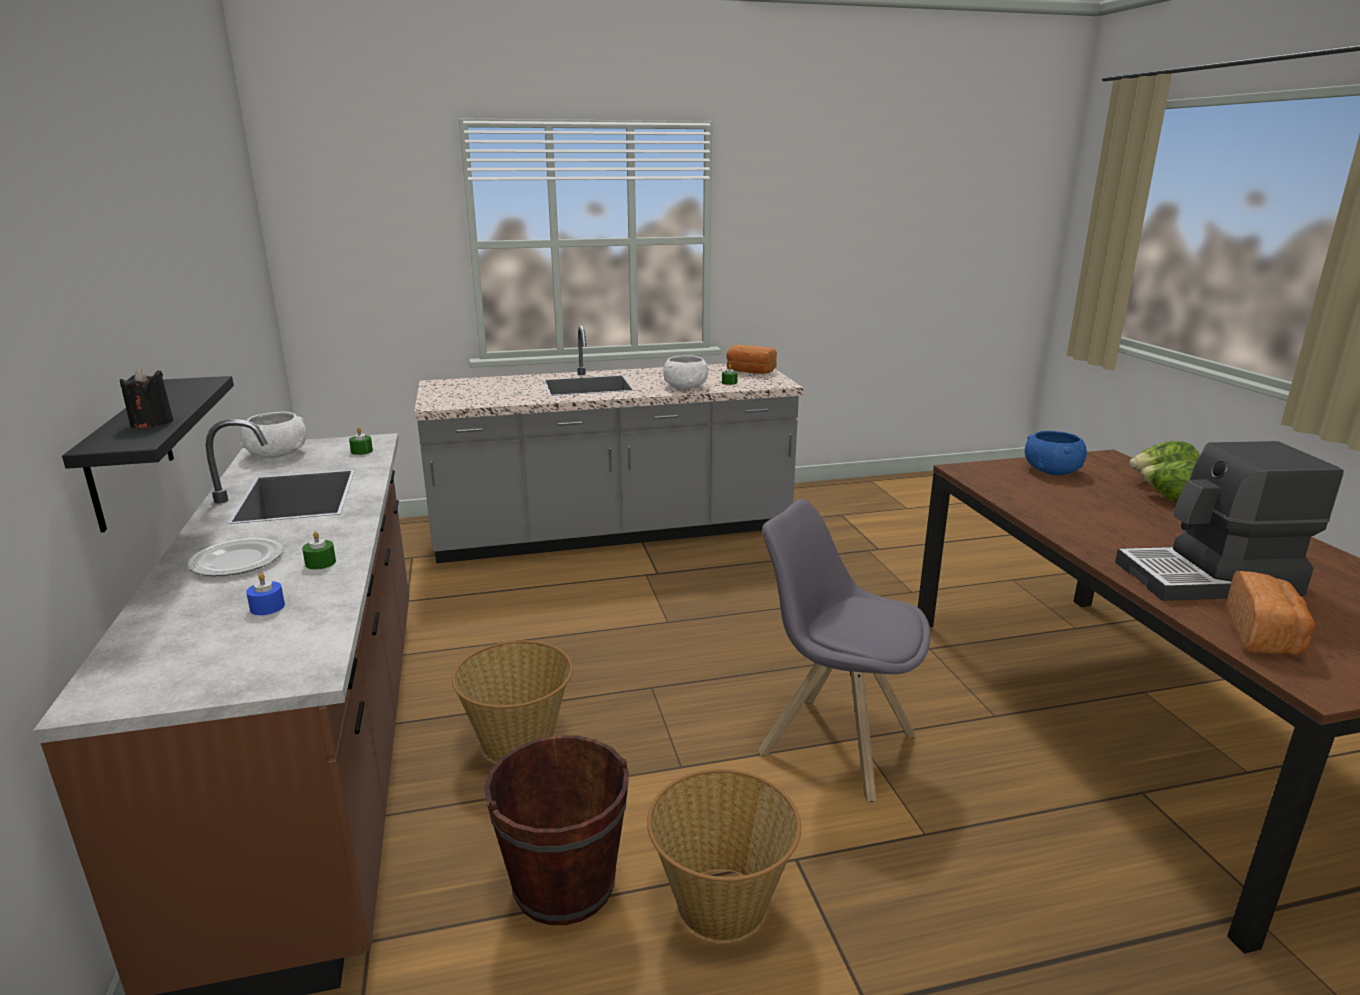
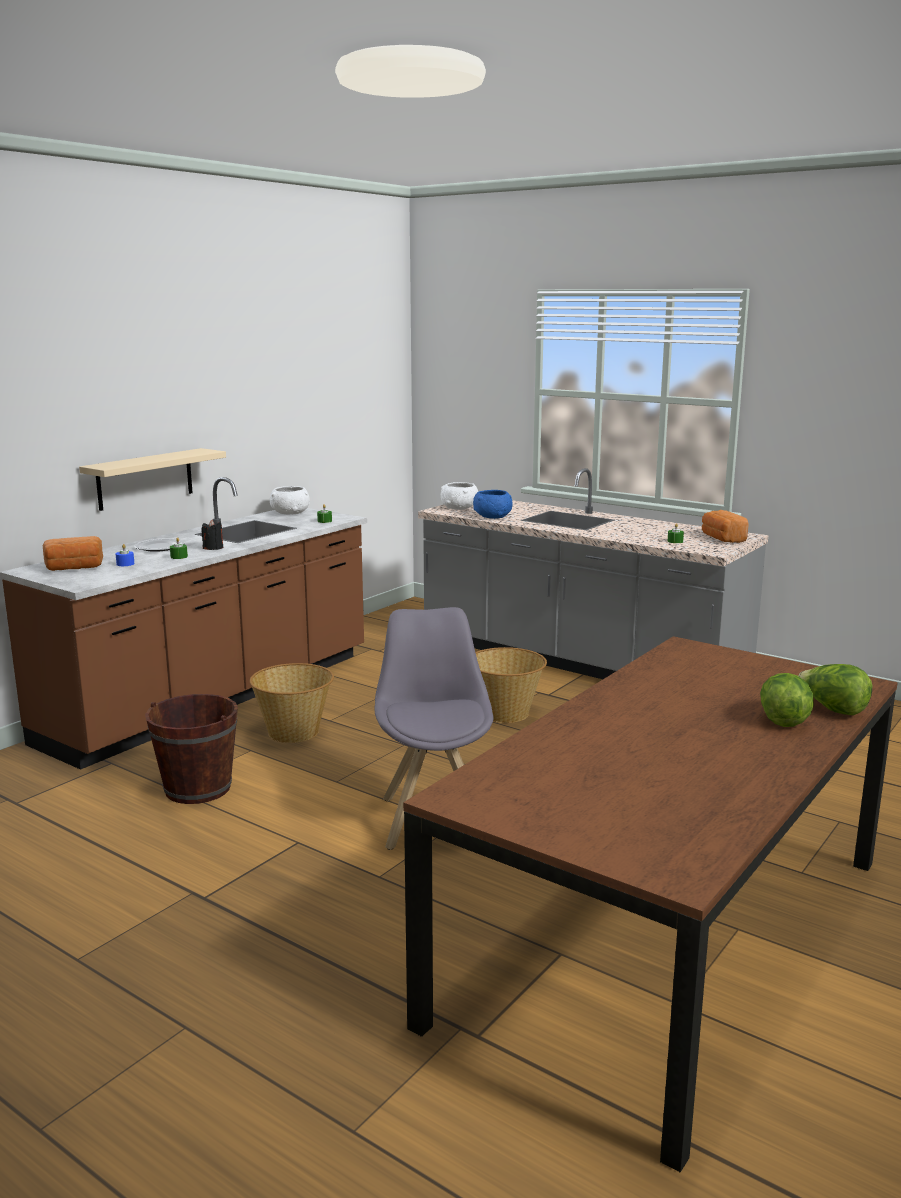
camera: 50 degrees right, 5 degrees down
black shelf [62,376,234,532] -> beige shelf [79,448,226,511]
black candle [120,368,174,429] -> black candle moved to [201,519,223,550]
basket [647,769,801,941] -> basket moved to [475,647,547,723]
white bowl [663,355,708,389] -> white bowl moved to [441,482,478,510]
blue bowl [1025,431,1087,475] -> blue bowl moved to [473,490,513,519]
coffee machine [1115,441,1344,601] -> none
bread [1226,571,1316,655] -> bread moved to [43,536,103,571]

